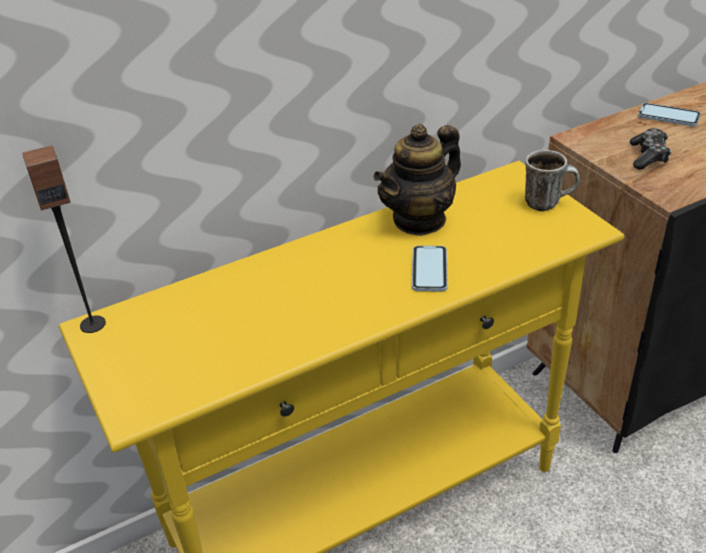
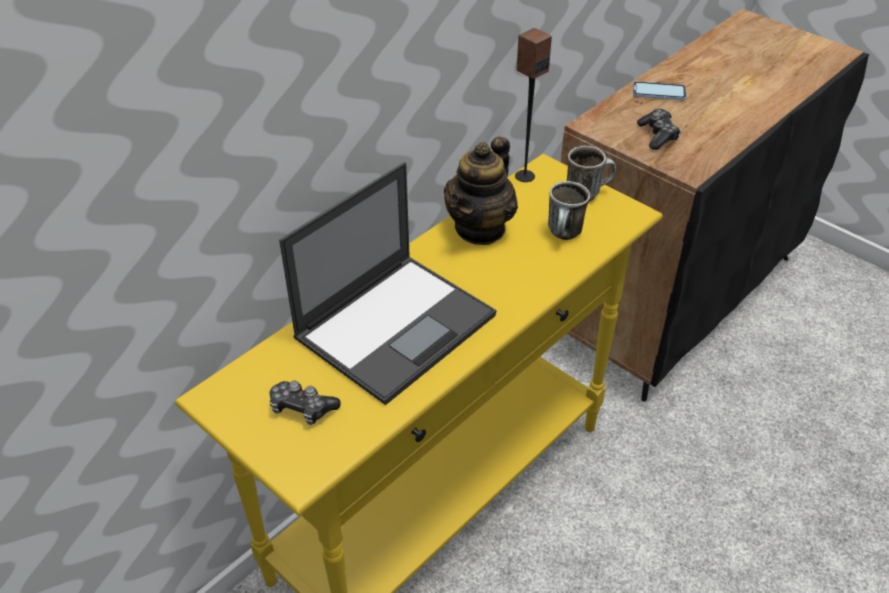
camera: 20 degrees left, 5 degrees up
speaker [22,145,106,333] -> speaker moved to [515,28,552,182]
phone [412,246,448,291] -> none
none -> game controller [269,381,341,425]
none -> laptop [279,162,496,405]
none -> mug [548,181,590,240]

